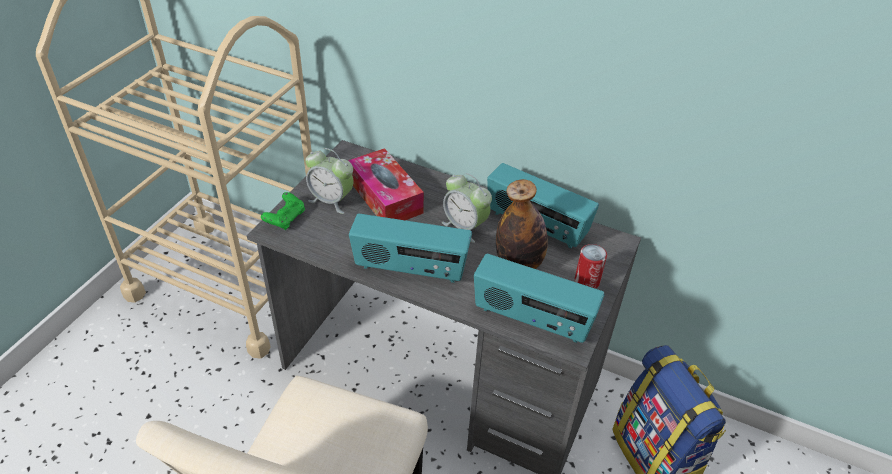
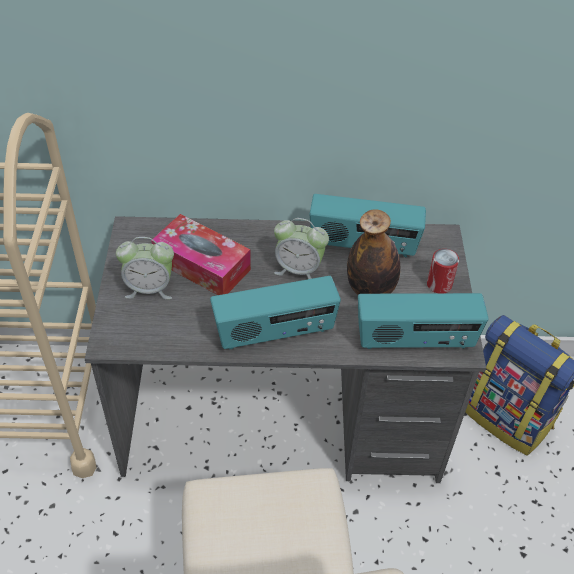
camera: 25 degrees left, 5 degrees up
green game controller [261,192,305,230] -> none

